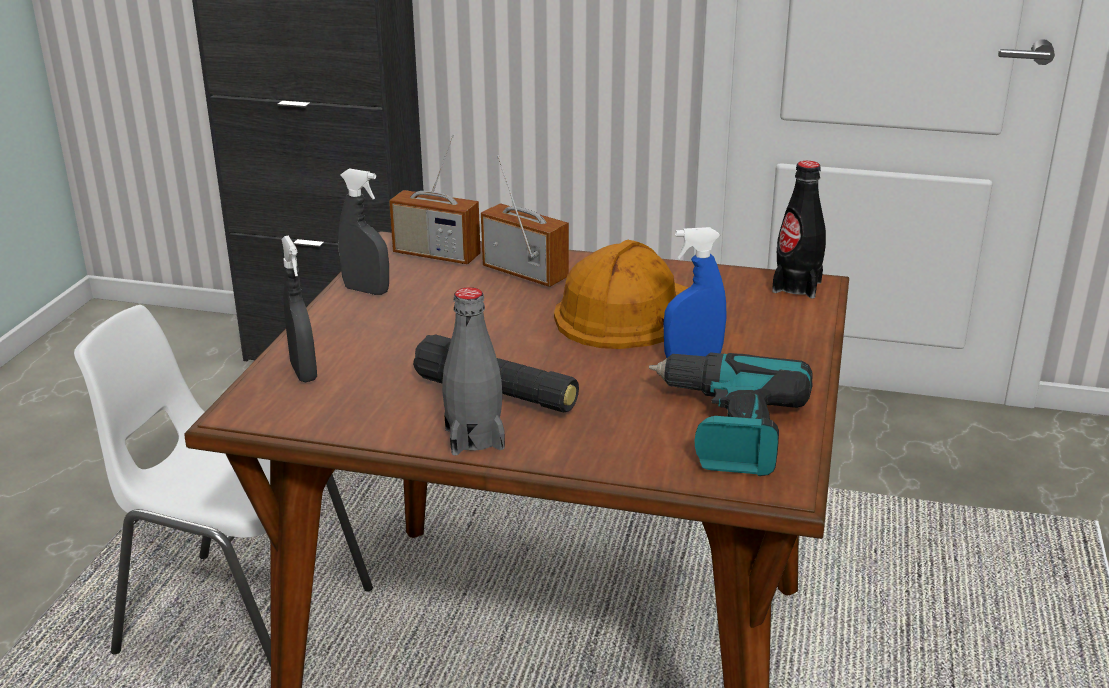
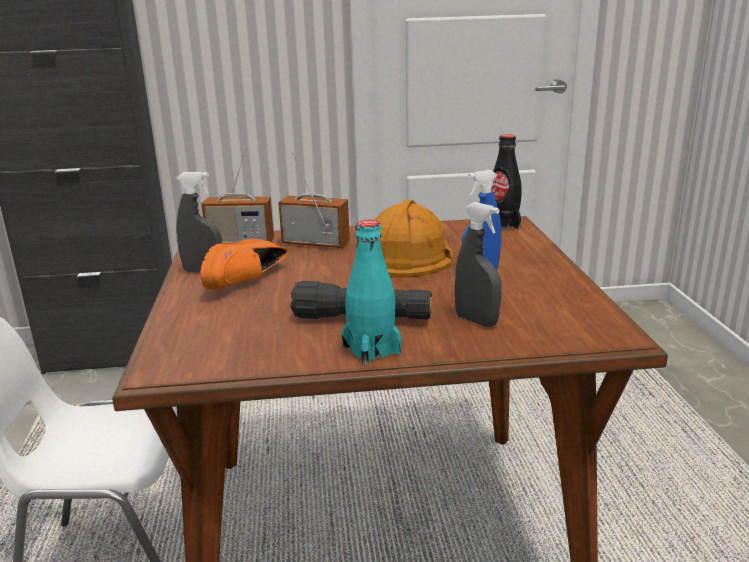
camera: 20 degrees left, 5 degrees down
grey spray bottle [281,236,317,382] -> grey spray bottle moved to [454,202,501,327]
grey bottle [442,287,505,455] -> turquoise bottle [342,220,402,365]
power drill [649,352,813,476] -> none
none -> orange shoe [200,239,288,290]

